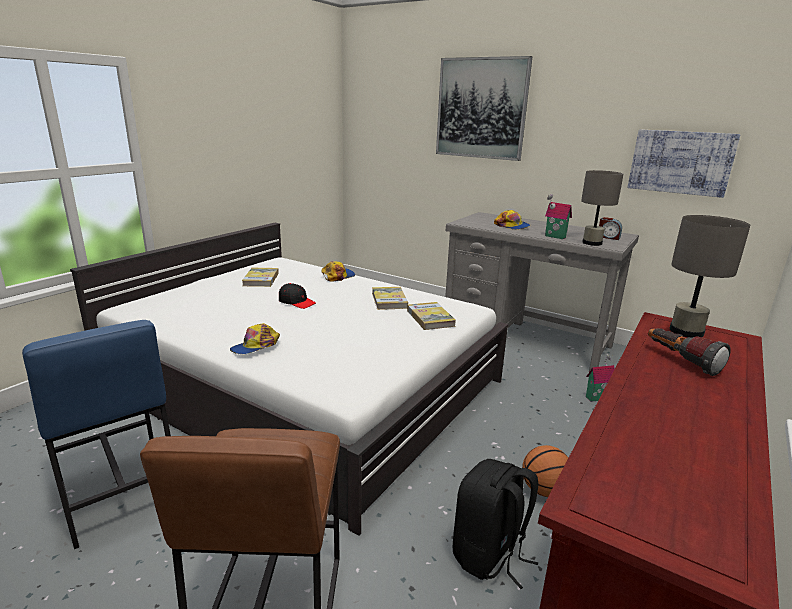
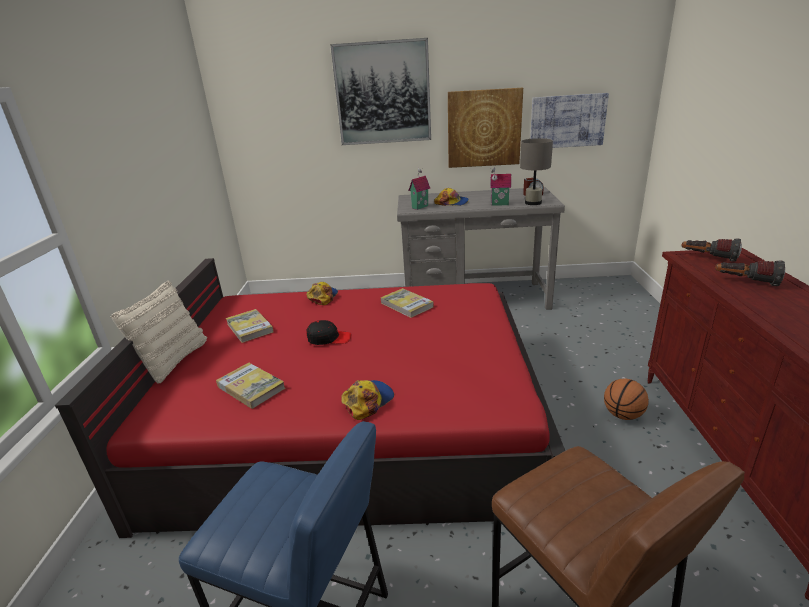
camera: 30 degrees left, 5 degrees up
white bed [70,223,508,536] -> red bed [55,258,565,538]
cap [230,323,280,354] -> cap turned 150 degrees counterclockwise [341,380,394,420]
book [407,302,456,330] -> book moved to [216,363,285,409]
black backpack [453,459,538,589] -> none
toy house [586,353,615,402] -> toy house moved to [408,168,430,210]
grey table lamp [670,215,750,338] -> flashlight [682,238,742,262]
none -> beige pillow [111,280,207,384]
none -> picture [448,88,523,168]

